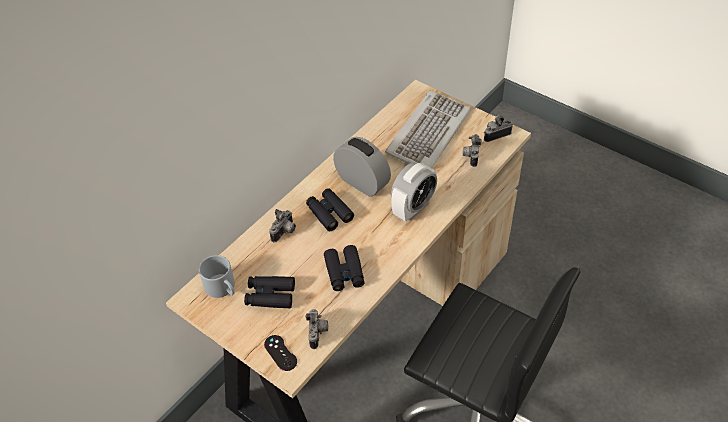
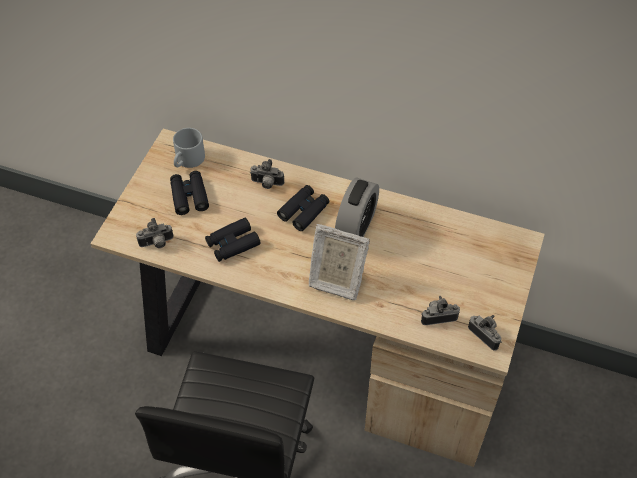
camera: 70 degrees right, 5 degrees up
black game controller [264,335,297,371] -> none
keyboard [385,90,471,168] -> none
alarm clock [391,162,437,222] -> picture frame [309,224,370,300]

